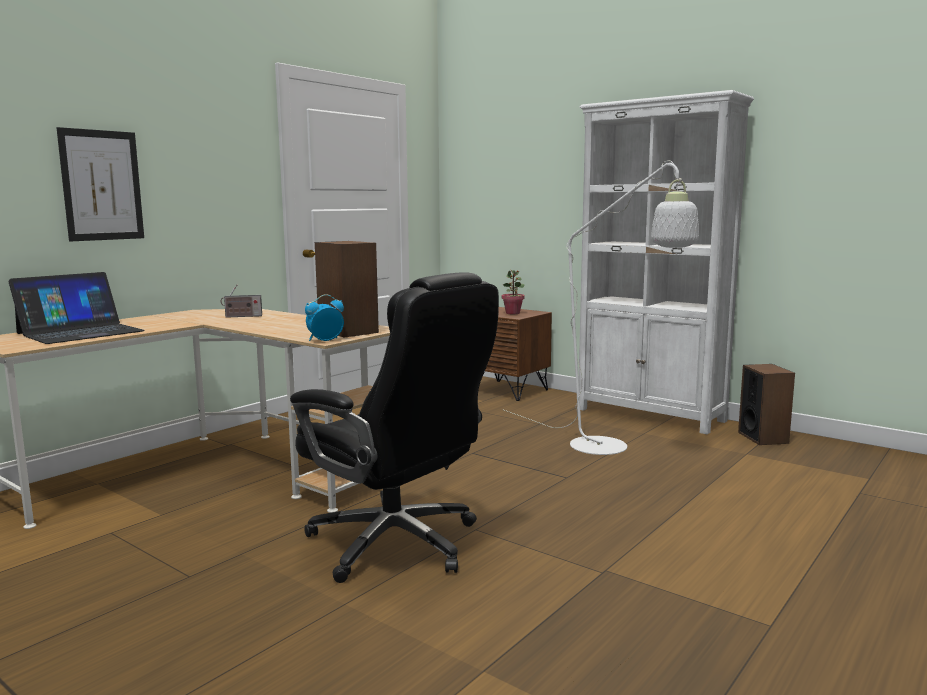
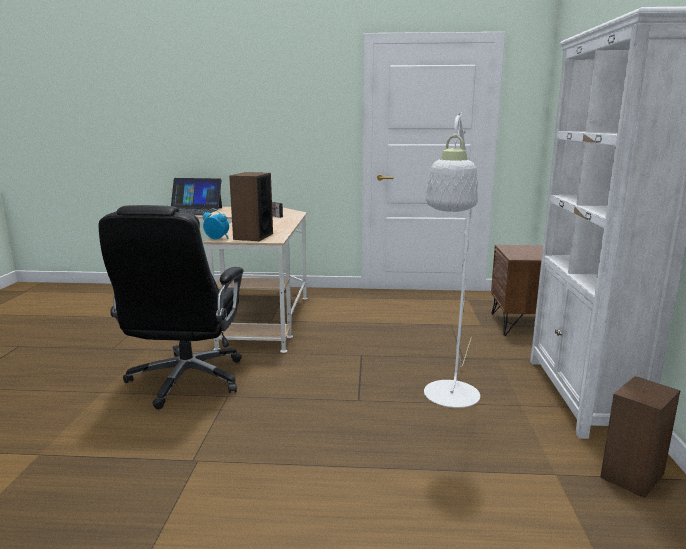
camera: 55 degrees right, 5 degrees up
picture [56,127,144,241] -> none
potted plant [502,270,525,314] -> none

